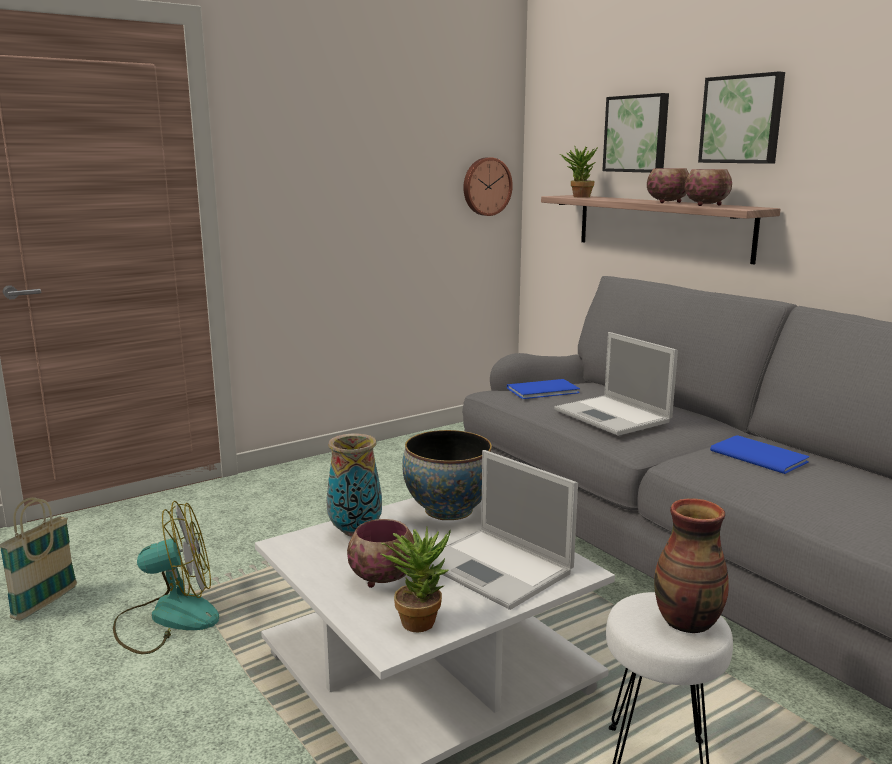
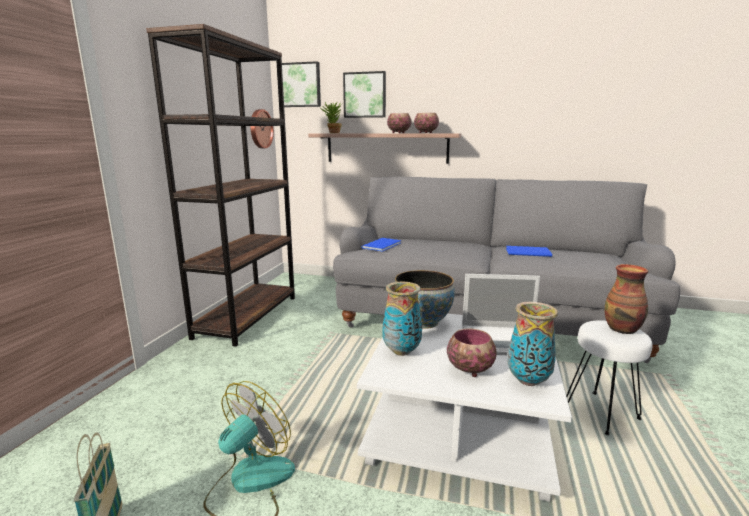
camera: 40 degrees left, 0 degrees up
potted plant [381,527,451,632] -> vase [507,302,558,386]
laptop [554,332,678,436] -> none
picture [698,71,785,164] -> picture moved to [282,61,321,107]
none -> brown bookcase [146,24,295,347]

